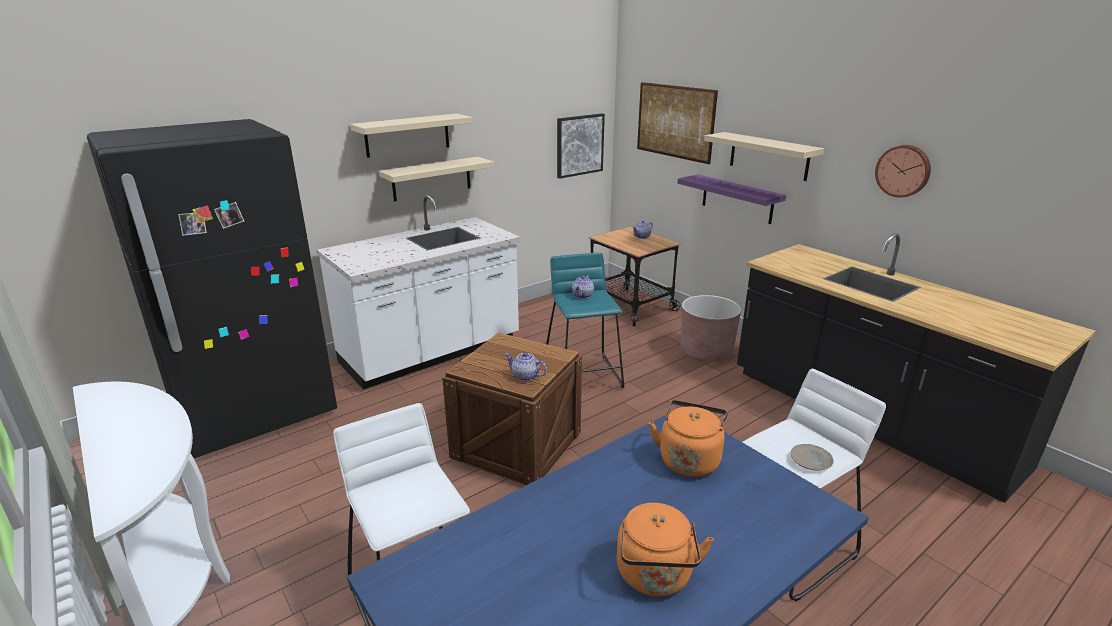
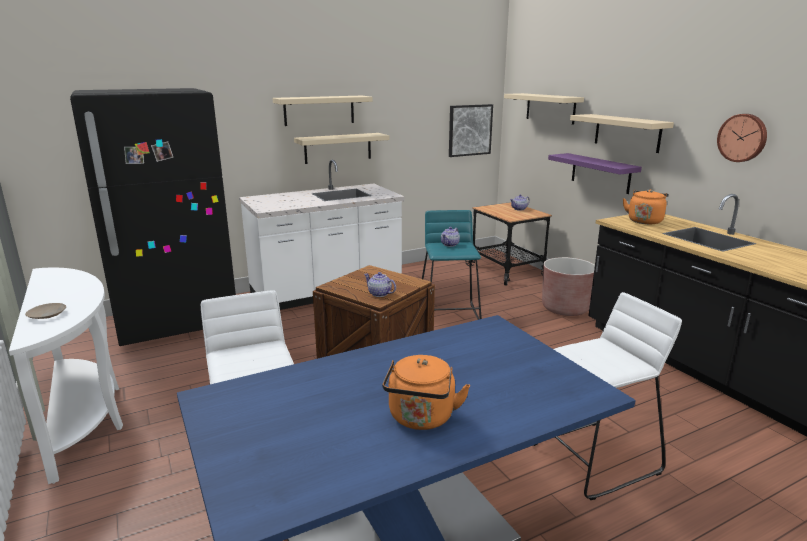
camera: 10 degrees right, 5 degrees down
picture [637,82,718,164] -> beige shelf [504,93,584,125]
orange kettle [649,400,728,477] -> orange kettle moved to [623,189,669,224]
beige plate [791,444,834,470] -> beige plate moved to [25,303,66,319]

